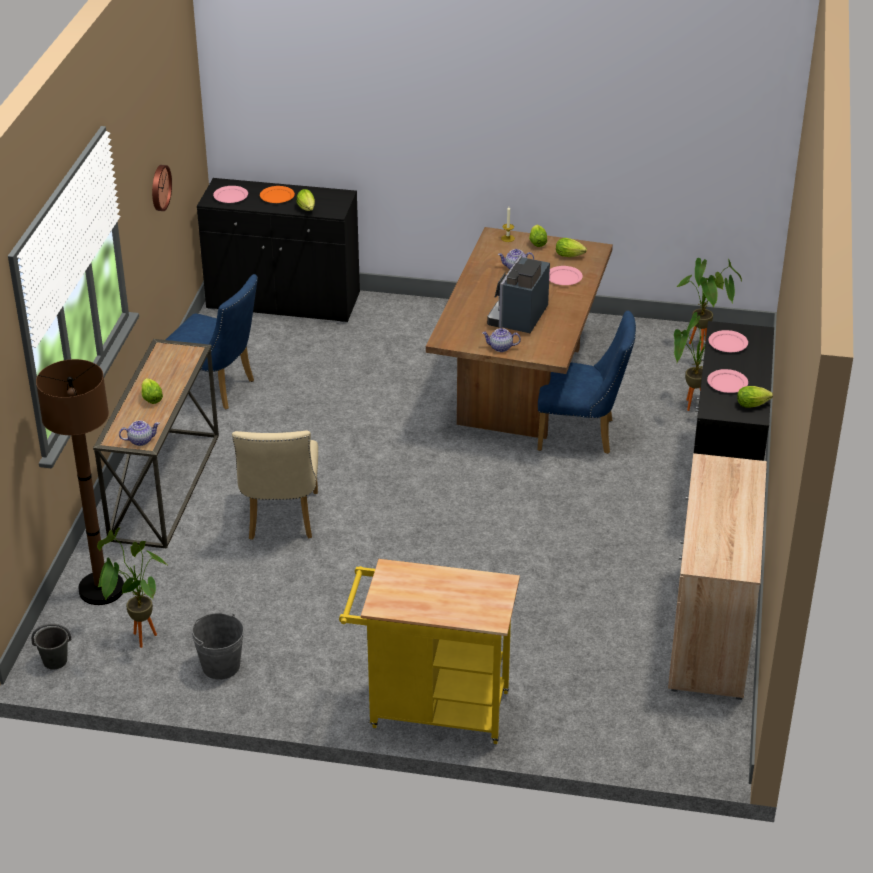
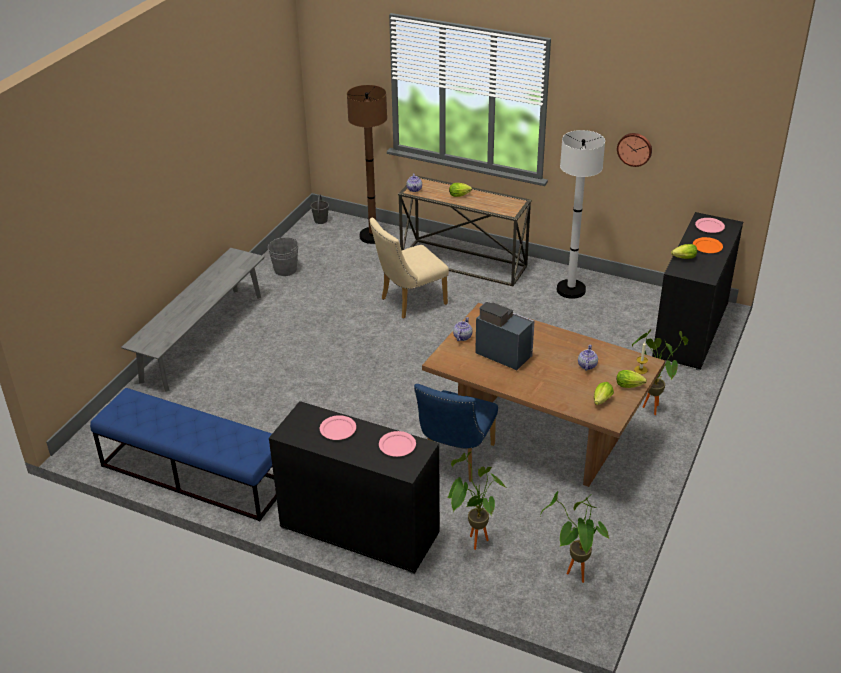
camera: 105 degrees right, 0 degrees up
potted plant [97,528,169,648] -> potted plant moved to [632,329,689,415]
blue chair [166,274,258,409] -> white floor lamp [556,130,605,299]
beige chair [232,430,318,540] -> beige chair turned 45 degrees counterclockwise [369,218,449,319]
yellow cart [339,559,520,744] -> grey bench [121,248,265,392]
pink plate [549,266,583,285] -> none
beige cabinet [668,453,767,700] -> blue bench [90,388,277,521]
lettuce [737,386,773,408] -> none

